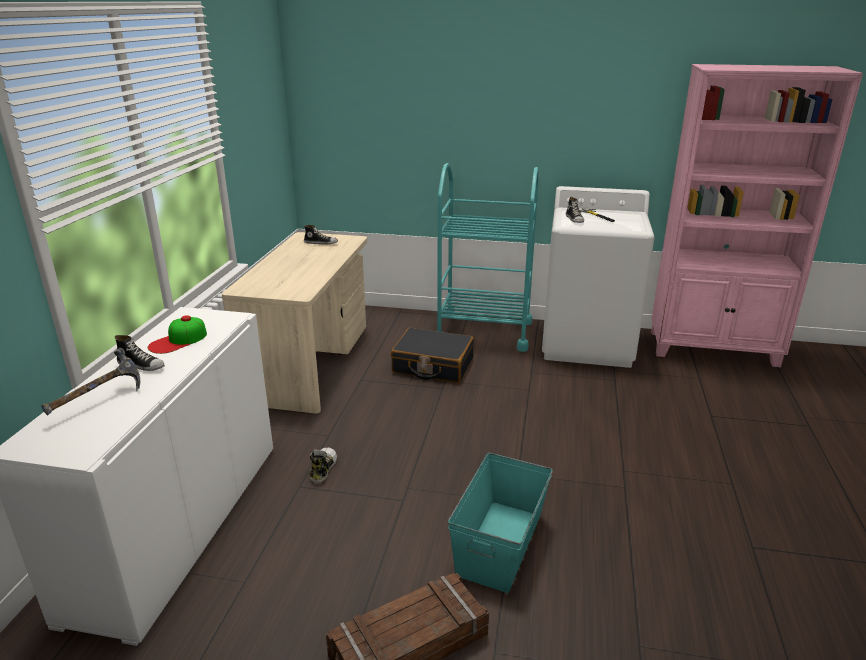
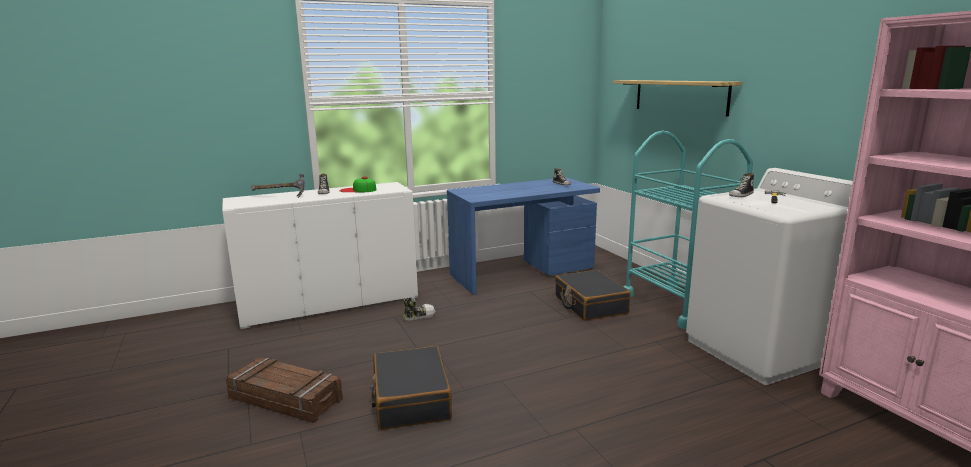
camera: 55 degrees right, 10 degrees down
beige desk [222,232,367,413] -> blue desk [447,178,600,295]
turquoise storage box [448,453,553,593] -> black suitcase [370,346,452,430]
none -> shelf [613,80,743,117]

